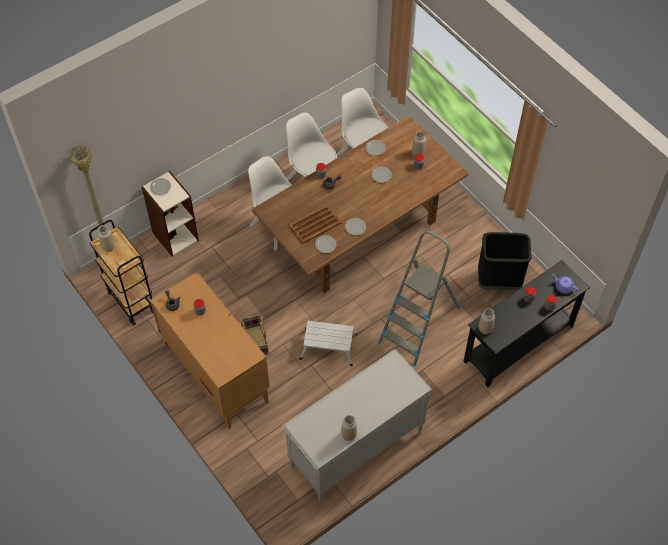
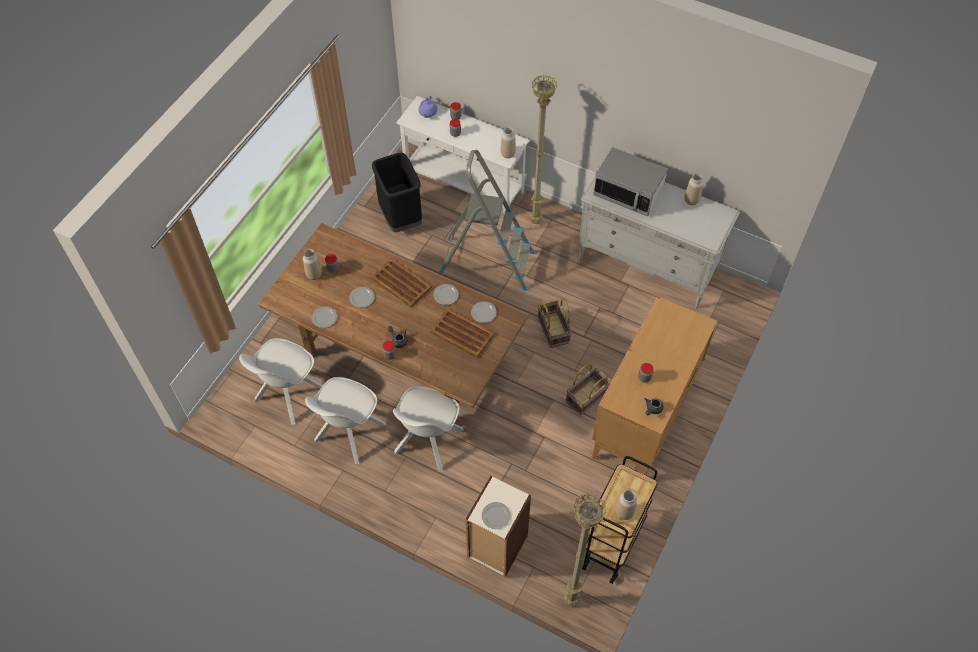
camera: 115 degrees left, 0 degrees up
white step ladder [299,320,357,367] -> basket [538,298,572,348]
black console table [464,260,590,388] -> white console table [396,96,530,214]
none -> brown tray [371,258,432,307]
none -> beige floor lamp [530,75,557,224]
none -> microwave [593,147,668,216]

